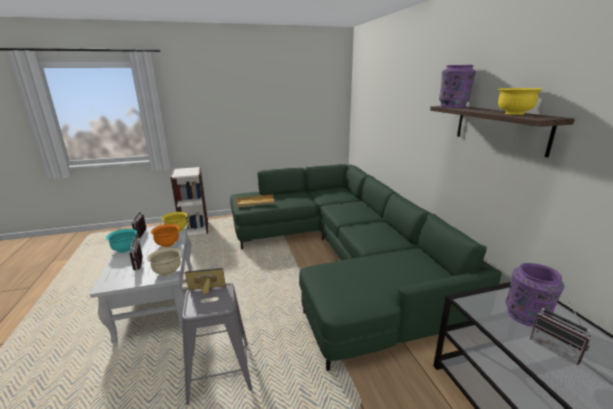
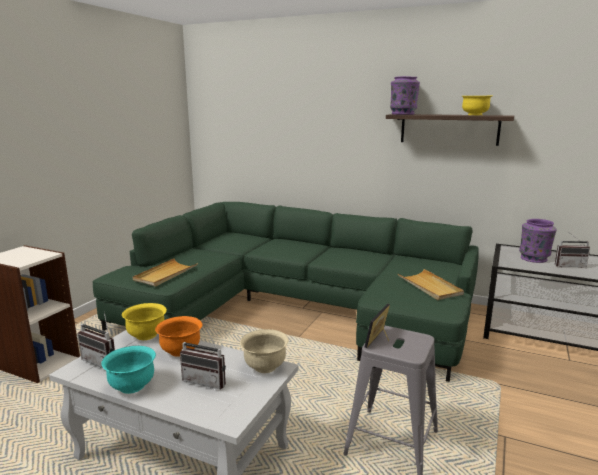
camera: 50 degrees left, 5 degrees down
none -> beige tray [397,269,464,300]

